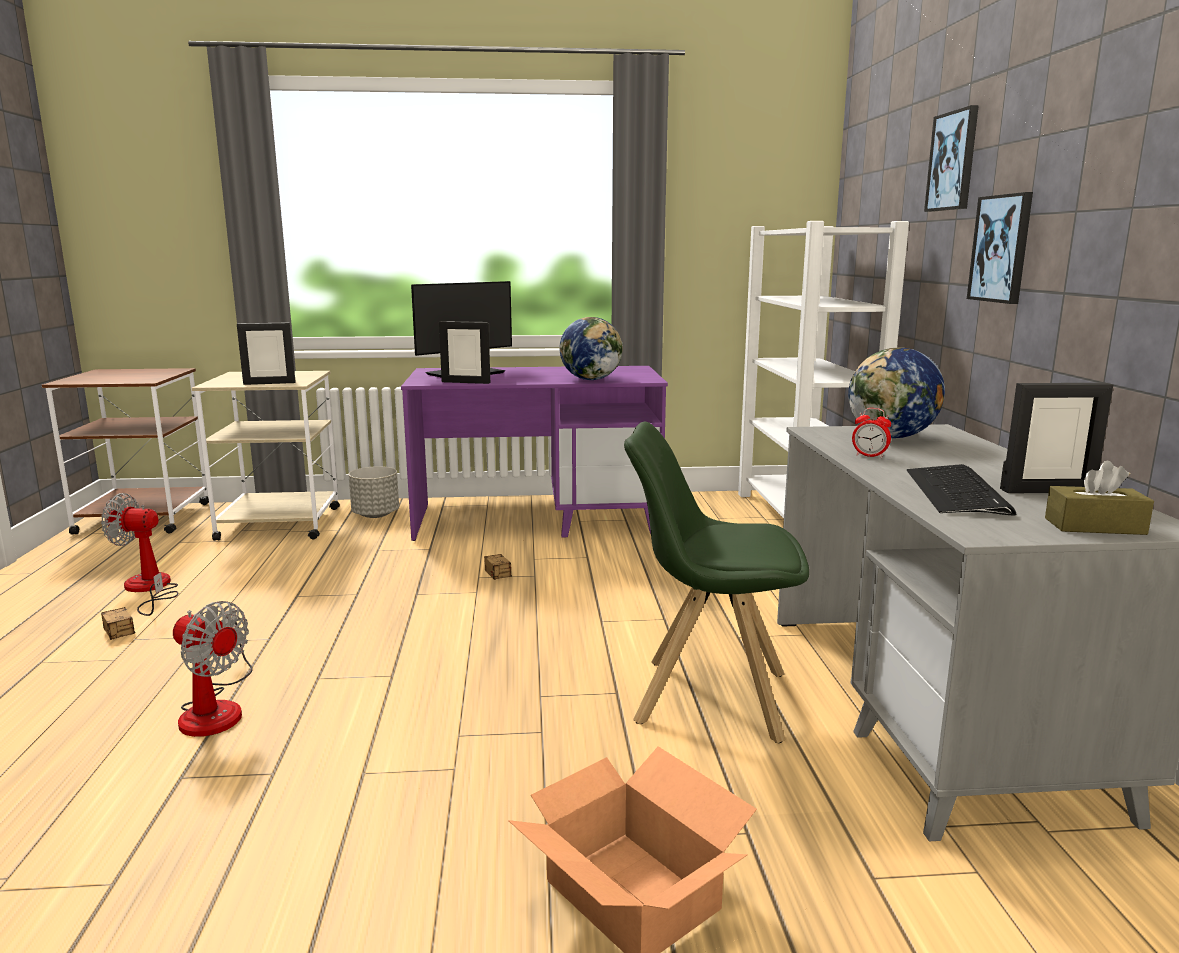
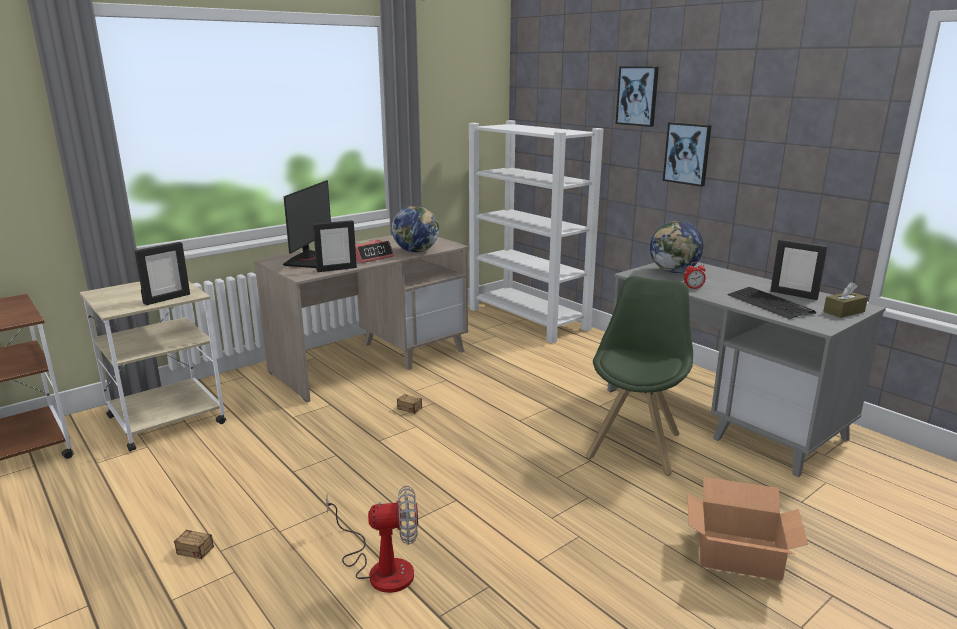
camera: 35 degrees left, 5 degrees up
fan [101,493,178,616] -> none
grey planter [348,466,399,518] -> none
purple desk [401,366,668,541] -> beige desk [254,235,469,402]
green chair [624,422,809,743] -> green chair turned 135 degrees clockwise [585,276,693,475]
picture frame [1000,383,1113,493] -> picture frame turned 75 degrees clockwise [770,239,828,300]
none -> alarm clock [355,240,394,263]

